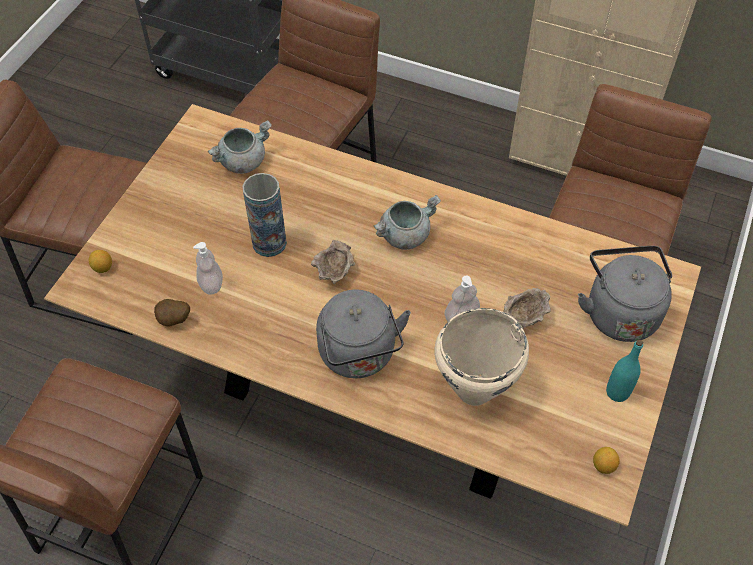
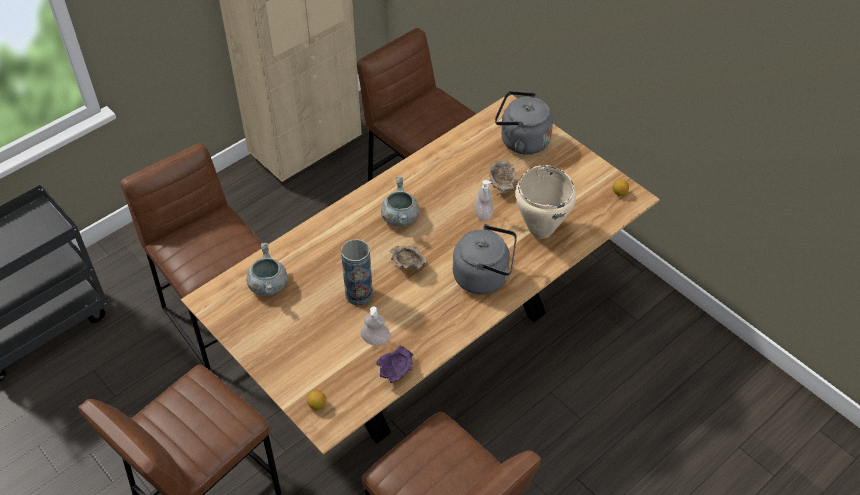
camera: 65 degrees left, 5 degrees down
potato [154,299,190,327] -> purple bowl [376,345,413,383]
turquoise bottle [606,340,643,402] -> none

